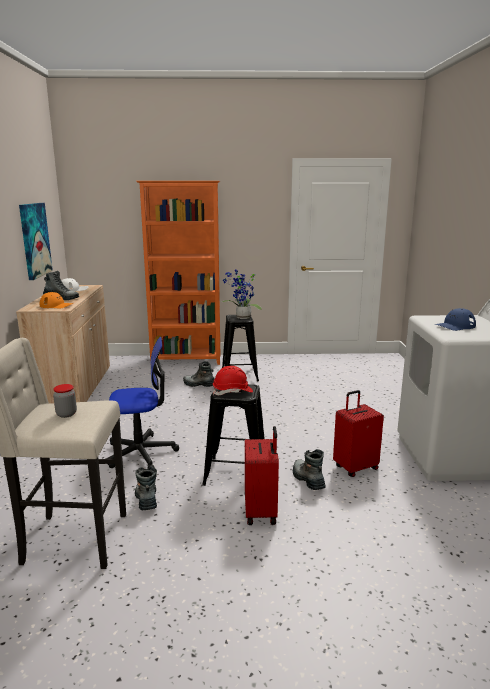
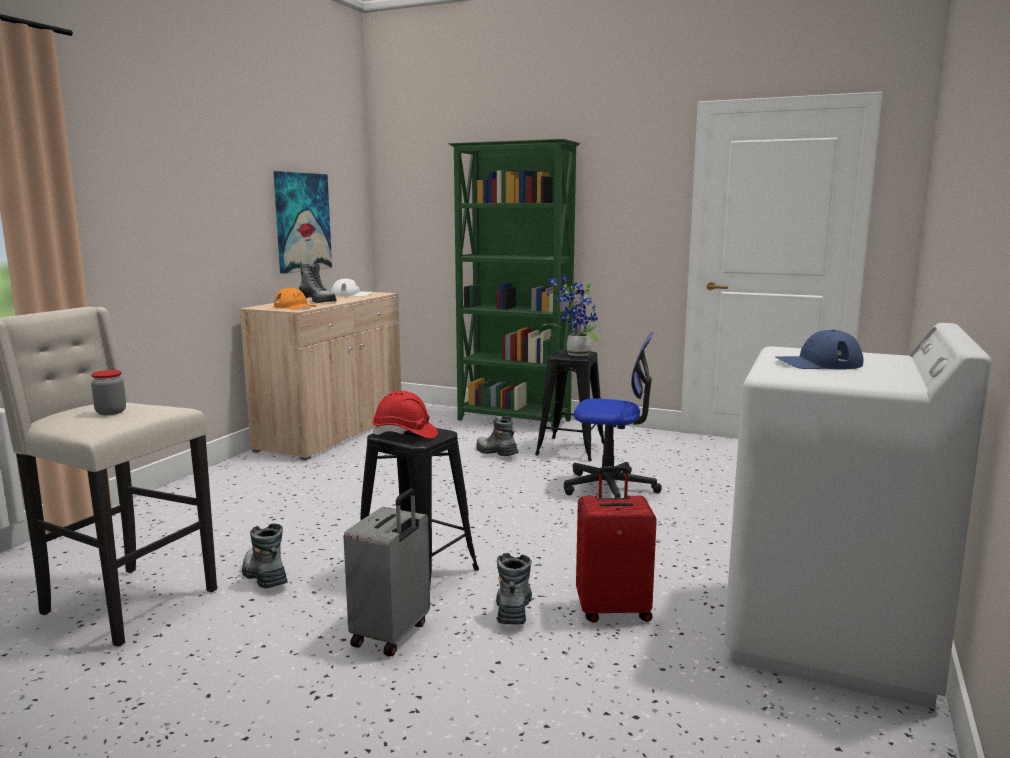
camera: 25 degrees right, 5 degrees down
office chair [107,337,179,468] -> office chair moved to [564,332,662,498]
boot [135,467,157,510] -> boot turned 45 degrees counterclockwise [242,523,288,589]
orange bookcase [136,181,220,365] -> green bookcase [448,139,580,431]
red suitcase [245,426,279,525] -> grey suitcase [343,489,430,656]

